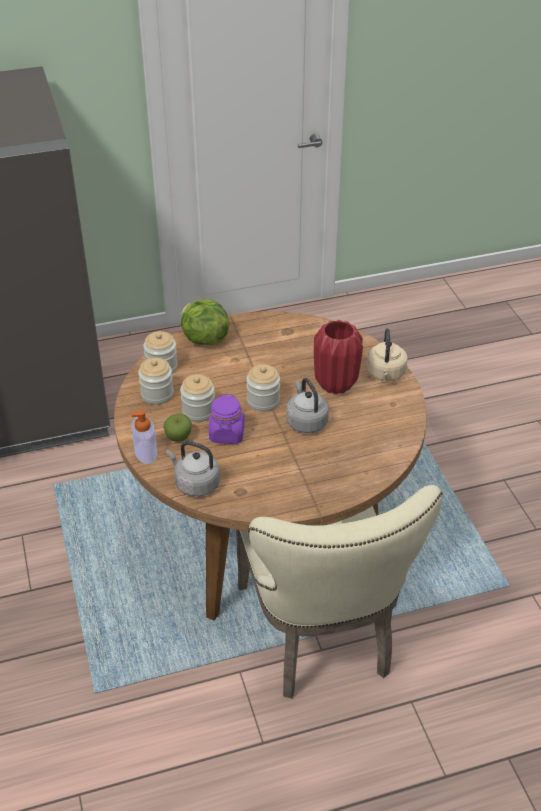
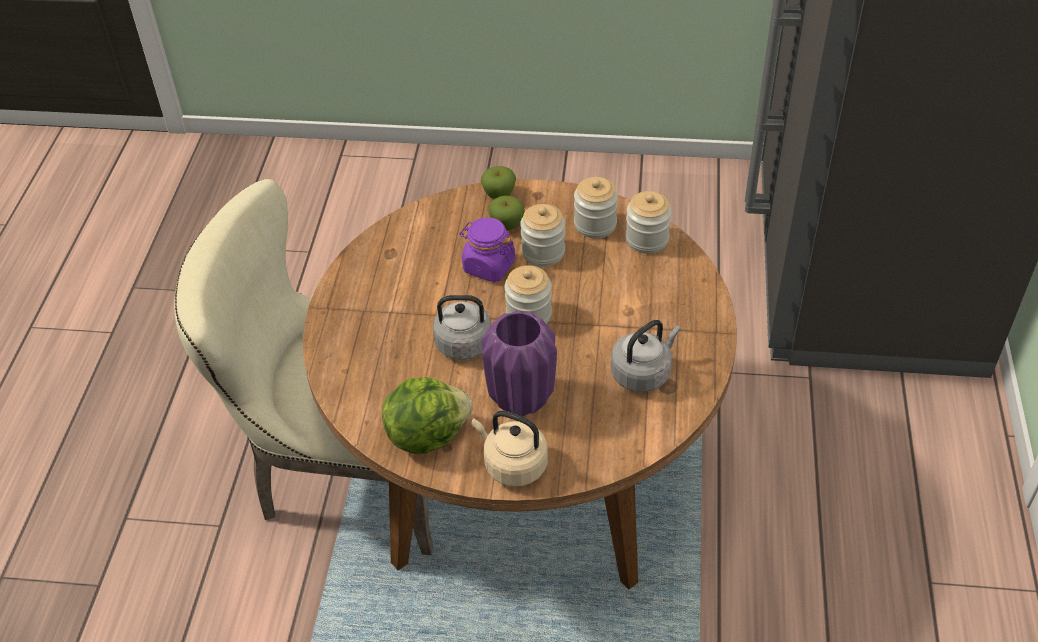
camera: 115 degrees right, 5 degrees up
soap dispenser [131,410,157,464] -> apple [481,166,516,199]
grey kettle [166,441,220,496] -> grey kettle moved to [611,320,681,392]
lettuce [181,299,229,345] -> lettuce moved to [382,377,473,454]
red vase [314,320,363,394] -> purple vase [481,310,557,416]

